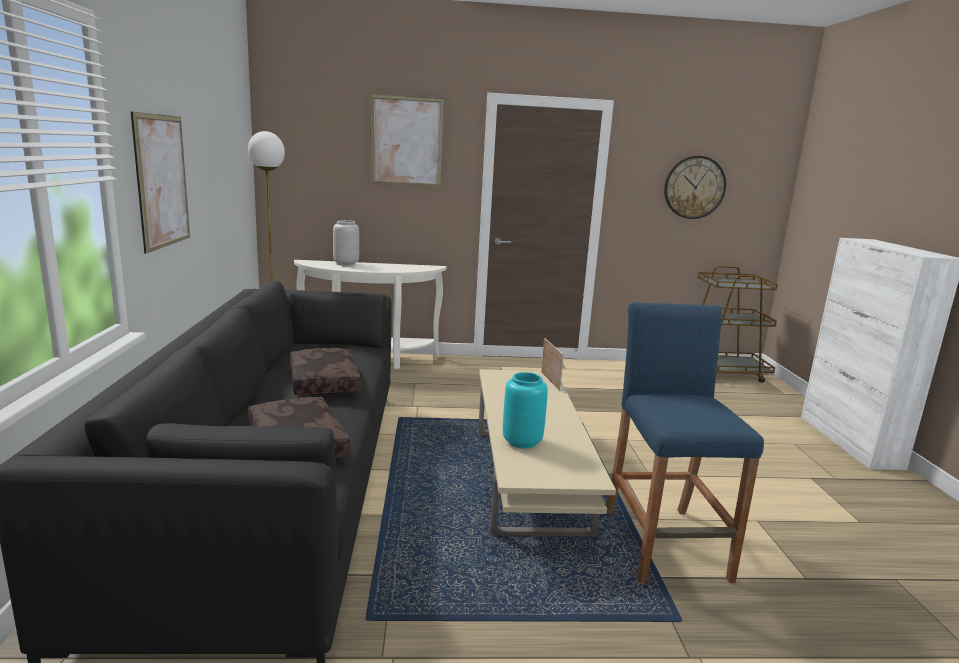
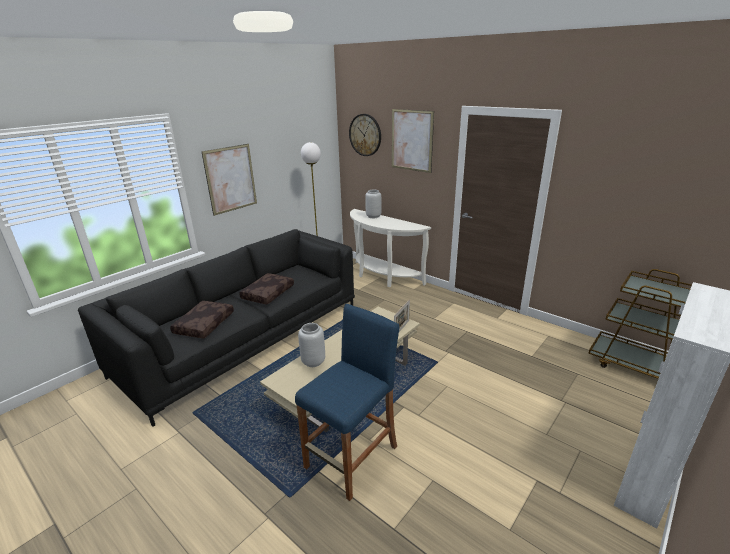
camera: 45 degrees right, 10 degrees up
turquoise vase [503,372,548,449] -> grey vase [298,323,325,367]
wall clock [664,156,726,219] -> wall clock moved to [349,114,381,156]

